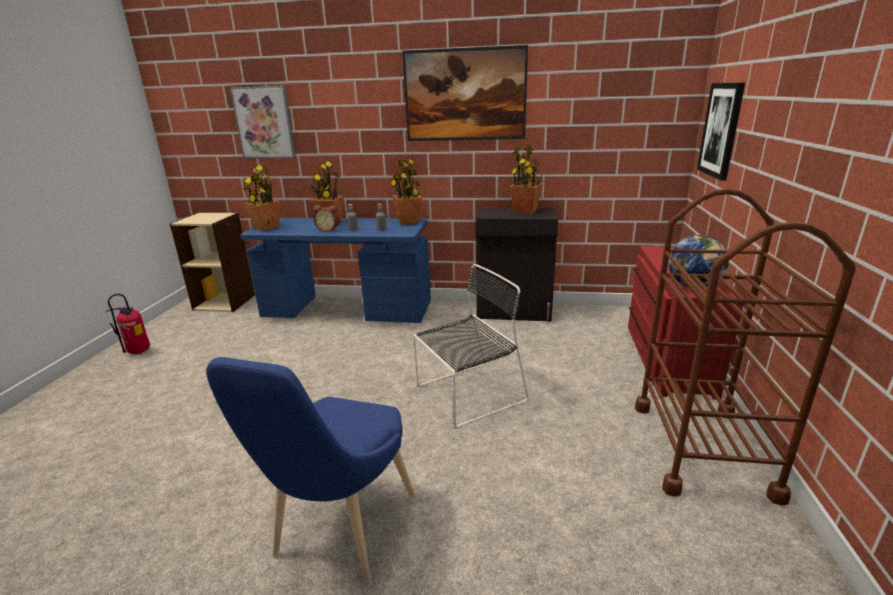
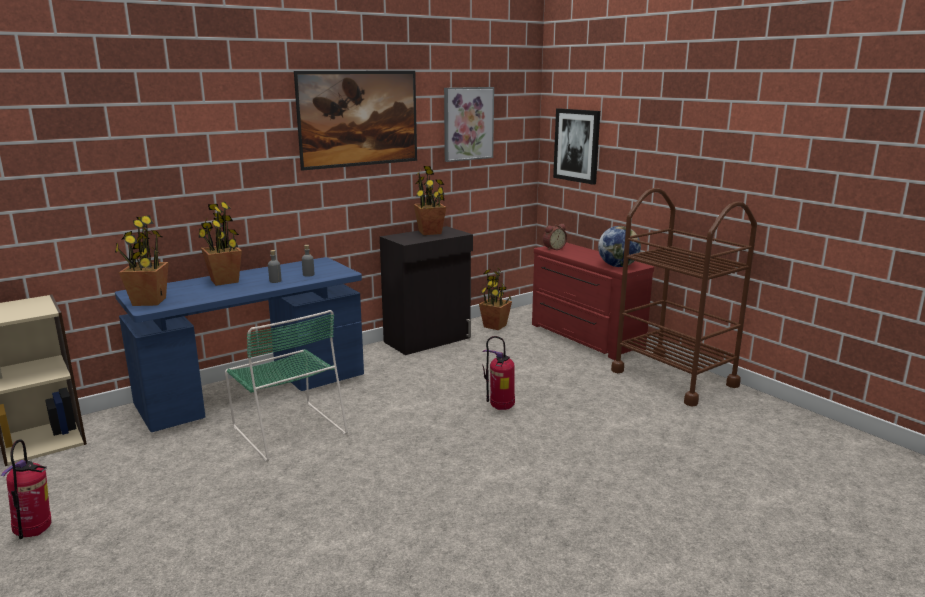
camera: 45 degrees left, 5 degrees down
blue chair [206,357,415,582] -> none
picture [230,86,296,158] -> picture moved to [444,87,494,162]
alarm clock [314,205,340,232] -> alarm clock moved to [543,224,567,251]
potted plant [391,159,422,225] -> potted plant moved to [479,268,512,330]
black chair [413,264,529,428] -> fire extinguisher [482,336,515,410]
none -> green chair [225,310,348,462]

